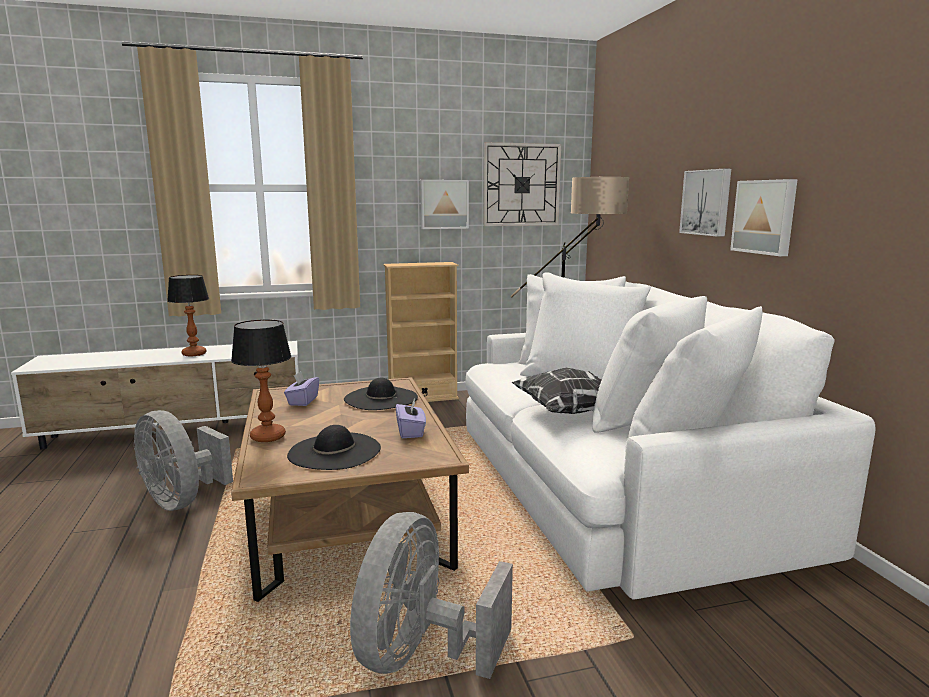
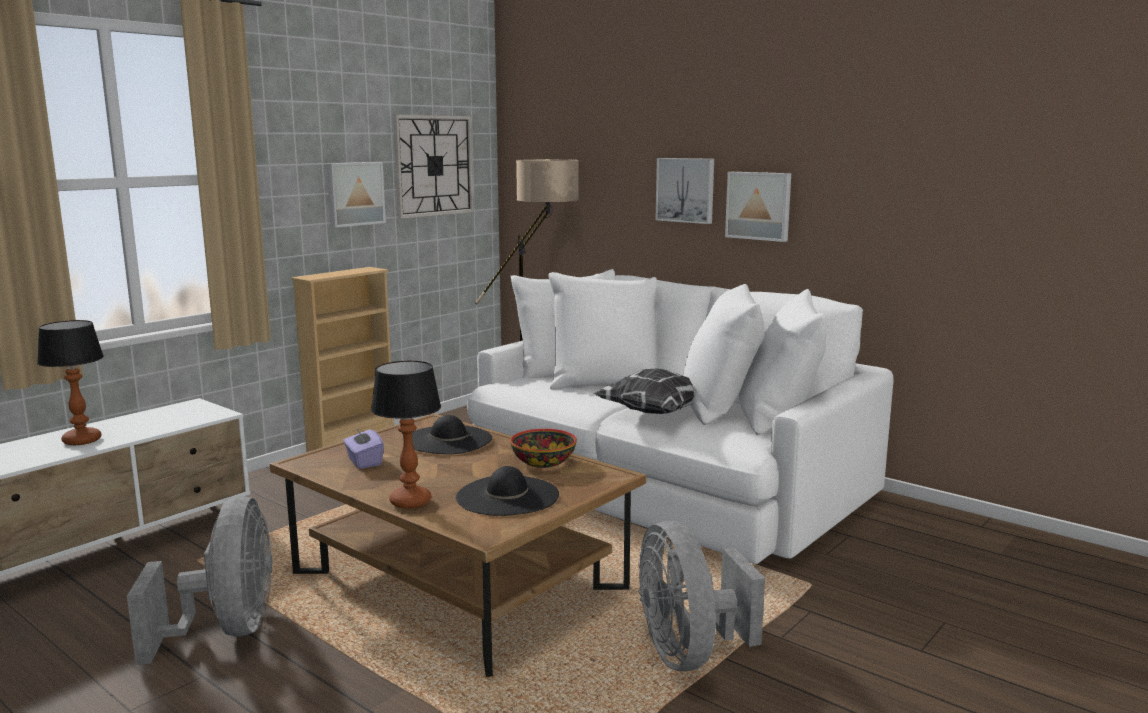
camera: 35 degrees left, 0 degrees up
grey fan [134,410,233,511] -> grey fan turned 105 degrees counterclockwise [127,496,272,665]
purple tissue box [396,399,426,438] -> bowl [510,429,577,468]

